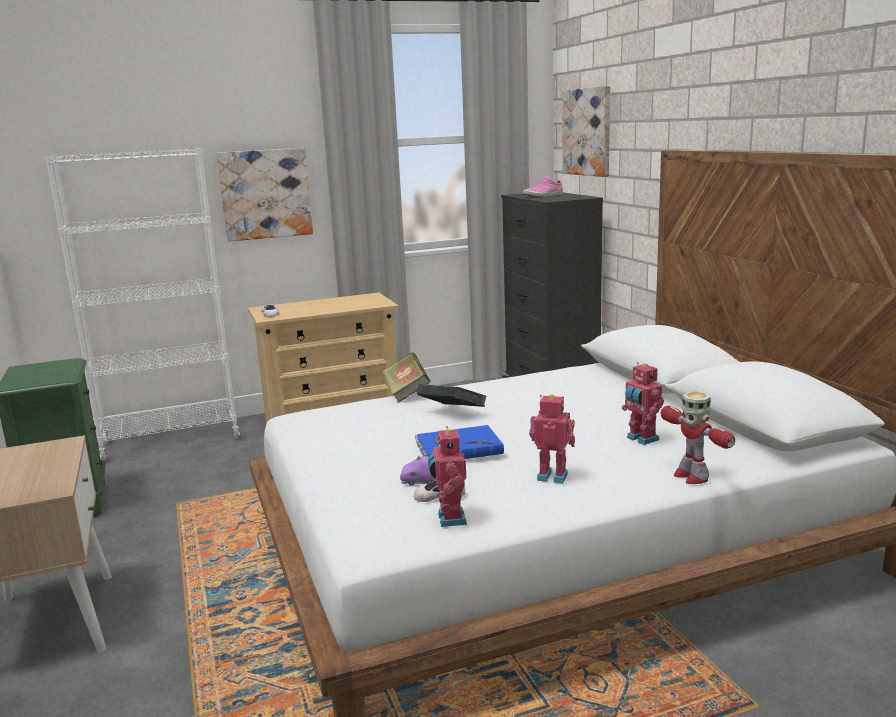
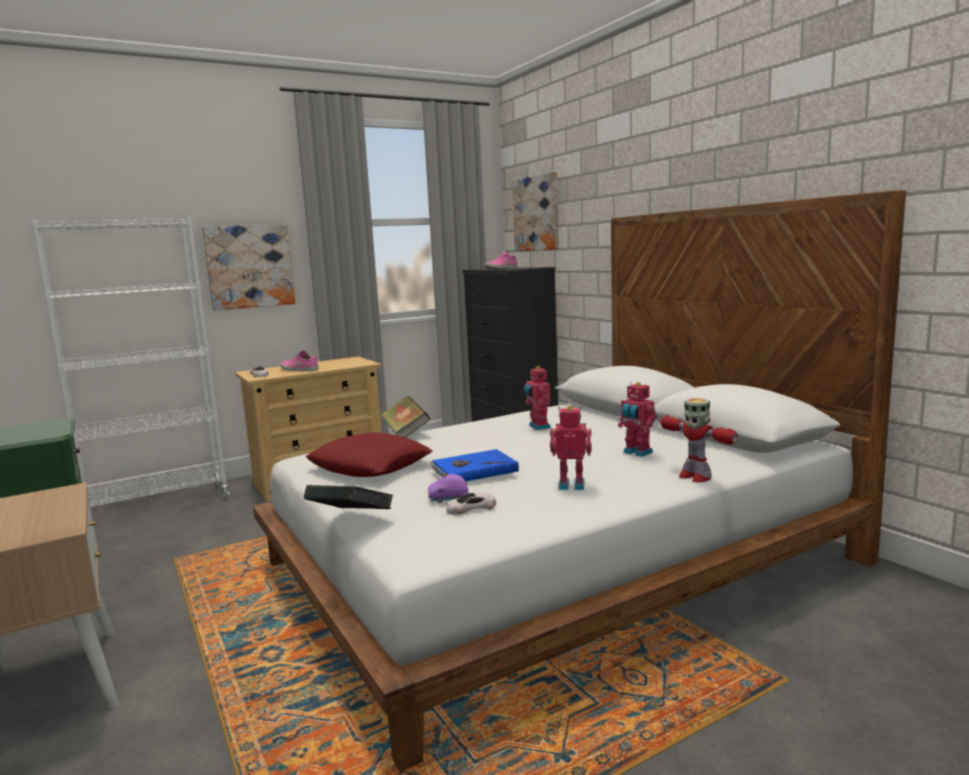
camera: 10 degrees left, 5 degrees down
book [417,384,487,407] -> book moved to [304,485,394,509]
toy robot [428,426,467,527] -> toy robot moved to [524,366,551,430]
none -> pink shoe [280,350,319,371]
none -> red pillow [305,432,432,477]

